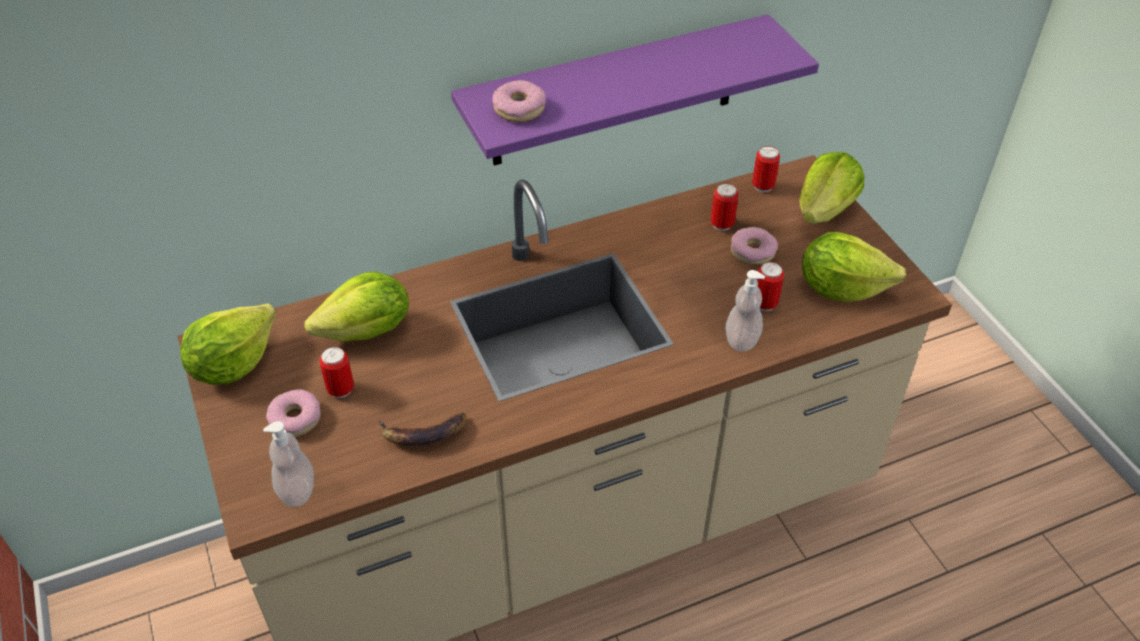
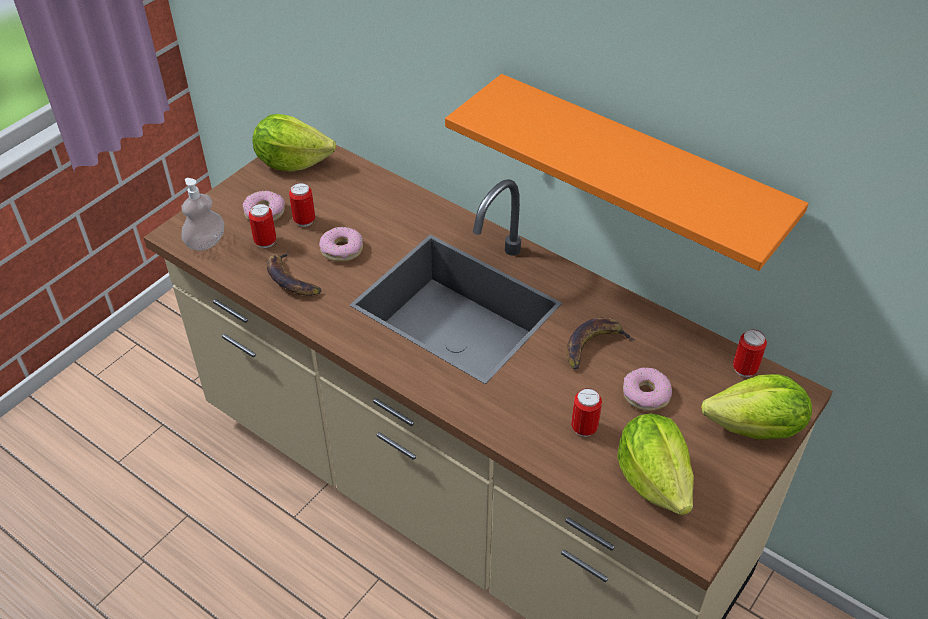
camera: 60 degrees right, 0 degrees up
lettuce [305,271,409,342] -> none
purple shelf [451,14,819,166] -> orange shelf [445,74,809,271]
donut [492,80,546,122] -> donut moved to [319,227,363,262]
can [711,183,739,231] -> can moved to [249,204,276,248]
soap dispenser [726,270,765,352] -> none
none -> banana [566,317,635,370]

